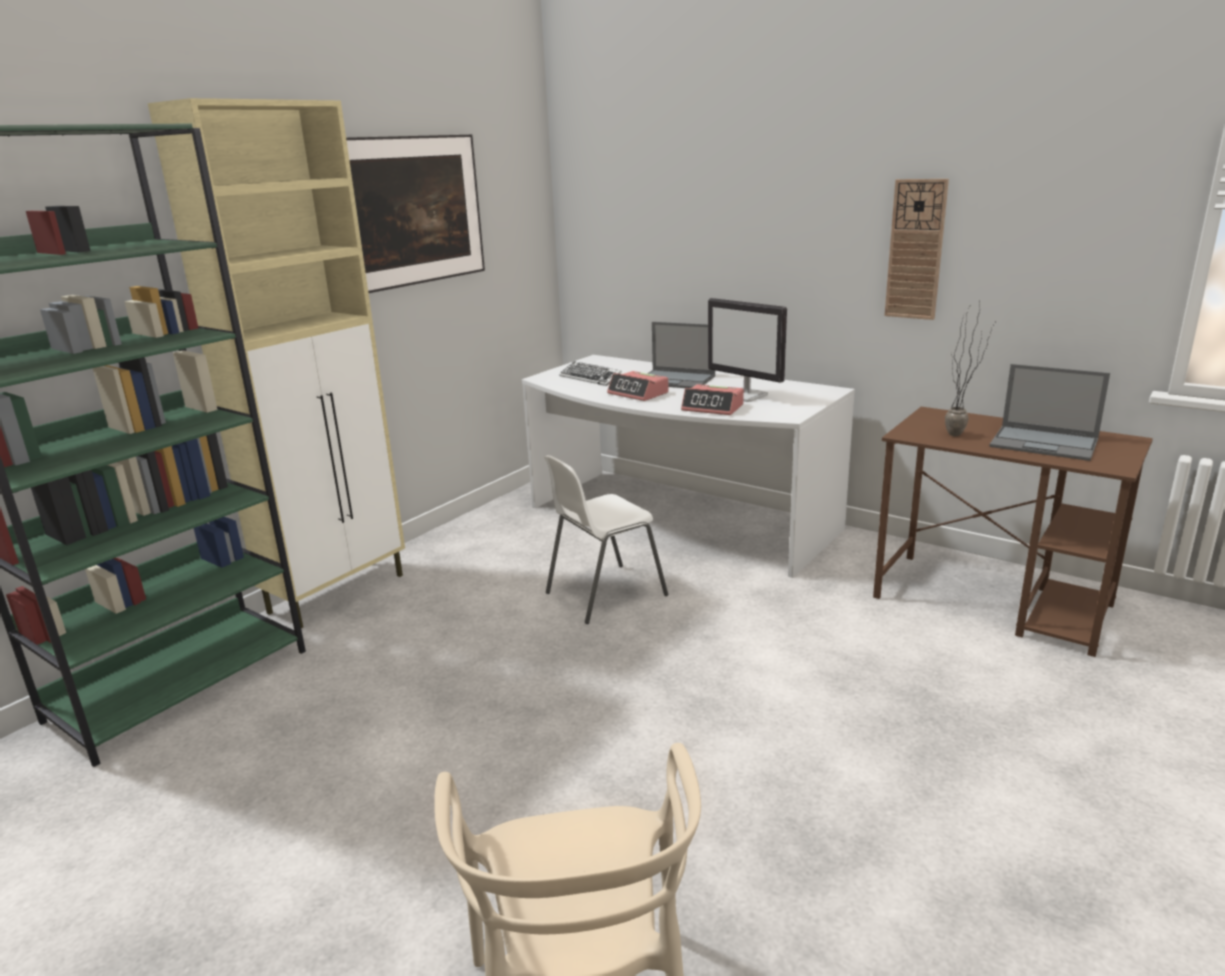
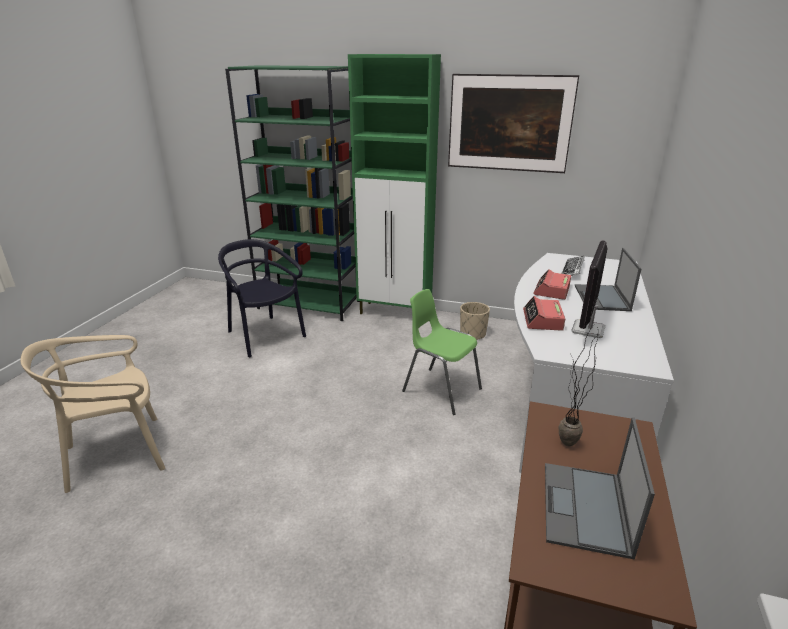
camera: 70 degrees right, 5 degrees up
beige cabinet [148,98,405,628] -> green cabinet [348,54,441,314]
white chair [544,455,668,624] -> green chair [402,289,482,415]
wall clock [884,179,949,320] -> none
none -> black chair [218,239,306,357]
none -> beige planter [460,302,490,340]

